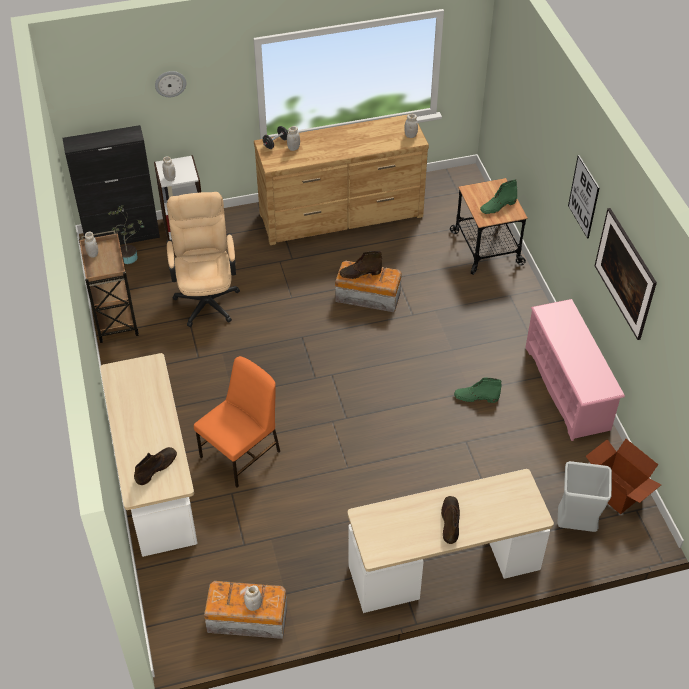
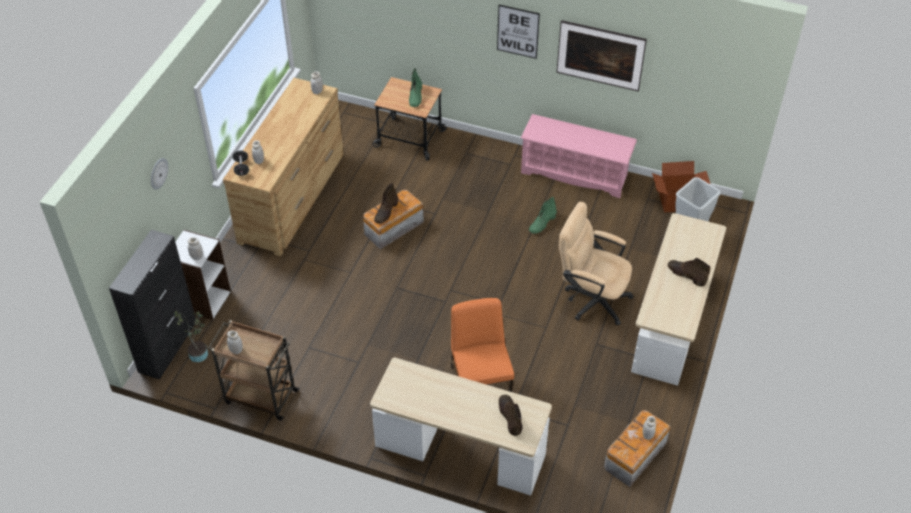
camera: 55 degrees left, 0 degrees up
beige office chair [167,192,240,327] -> beige office chair moved to [559,202,634,325]

